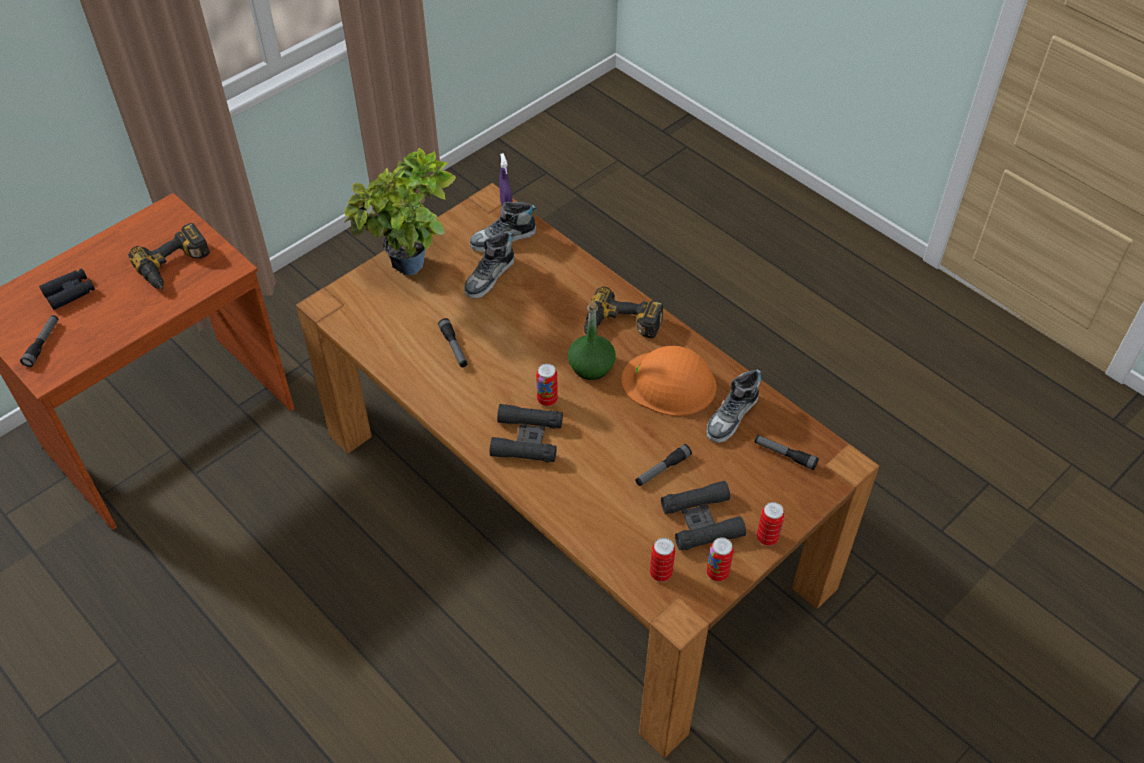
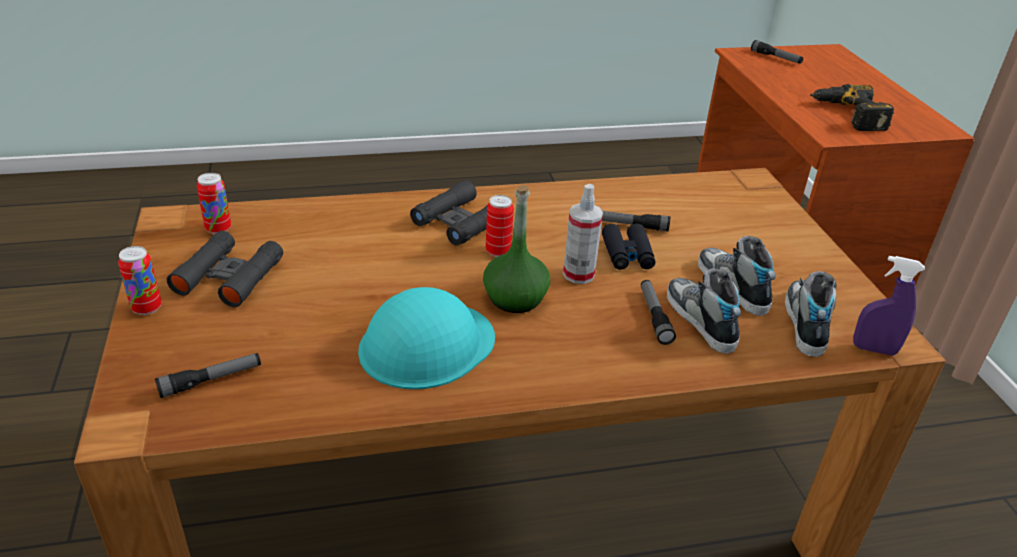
camera: 120 degrees right, 15 degrees down
black binoculars [39,268,95,310] -> black binoculars moved to [602,223,655,270]
potted plant [344,148,456,275] -> none
power drill [584,286,663,339] -> none
orange hard hat [622,346,716,416] -> turquoise hard hat [358,287,495,389]
flashlight [635,444,692,486] -> flashlight moved to [641,280,676,345]
shoe [707,369,762,443] -> shoe moved to [667,268,741,354]
can [707,537,734,582] -> none
none -> spray bottle [563,184,603,284]

